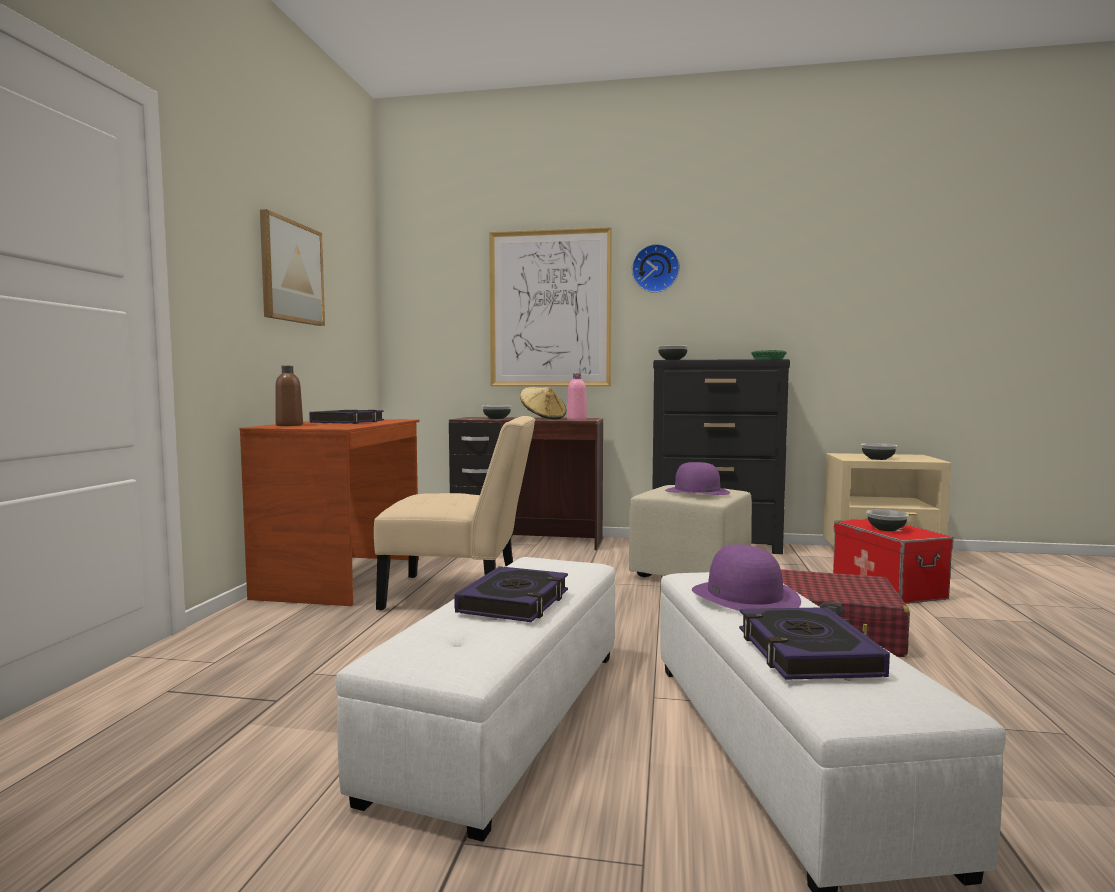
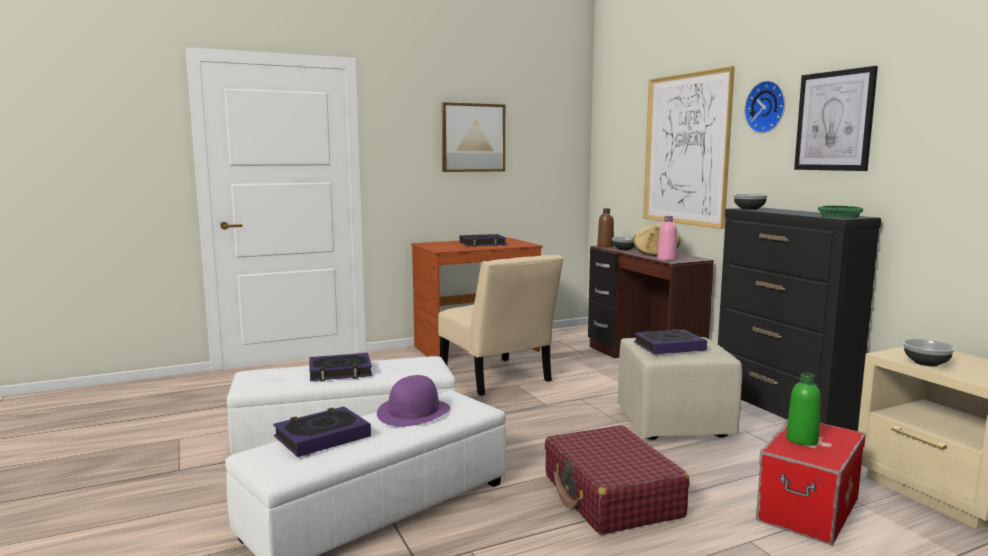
camera: 55 degrees right, 5 degrees up
brown bottle [275,366,303,426] -> brown bottle moved to [597,208,614,247]
purple hat [665,462,730,495] -> book [634,329,707,354]
bowl [866,509,909,531] -> green bottle [786,373,821,446]
none -> picture [794,66,878,171]

